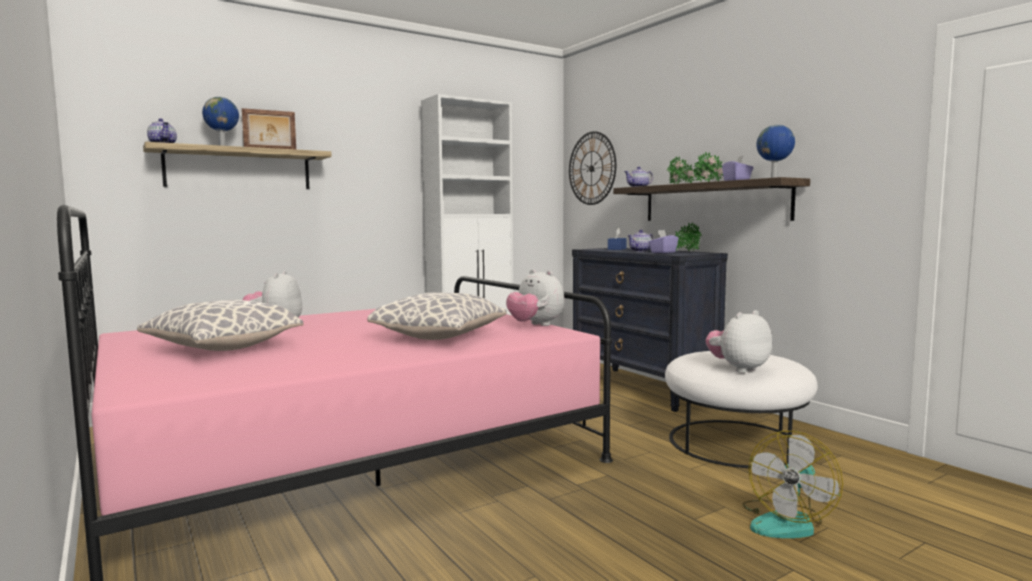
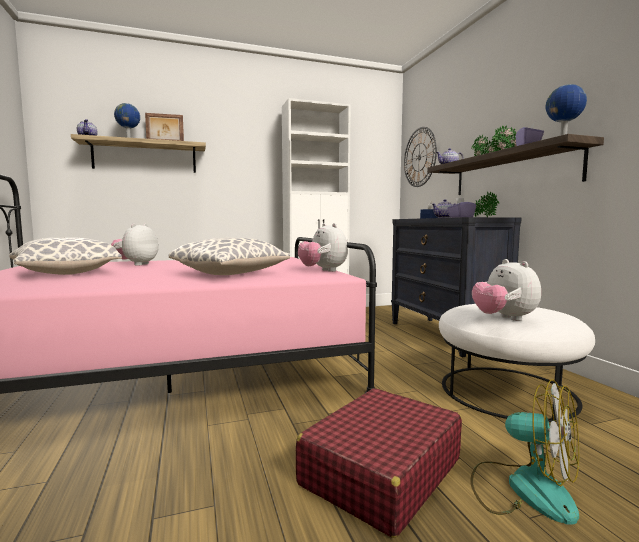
camera: 15 degrees right, 0 degrees up
plush toy [705,310,772,373] -> plush toy turned 90 degrees counterclockwise [472,259,541,321]
fan [742,431,843,538] -> fan turned 105 degrees counterclockwise [470,380,579,525]
none -> red suitcase [296,388,462,538]

